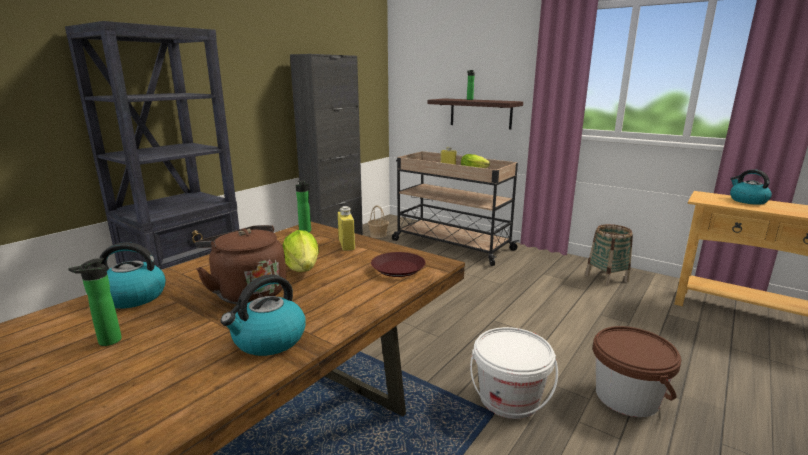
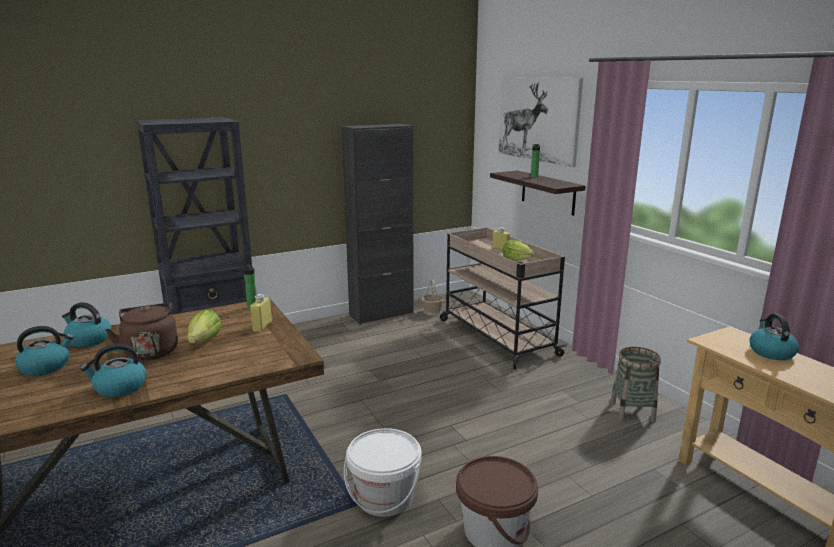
camera: 25 degrees right, 0 degrees up
bottle [68,258,122,346] -> kettle [15,326,74,376]
brown plate [371,252,426,277] -> none
none -> picture [498,77,583,167]

